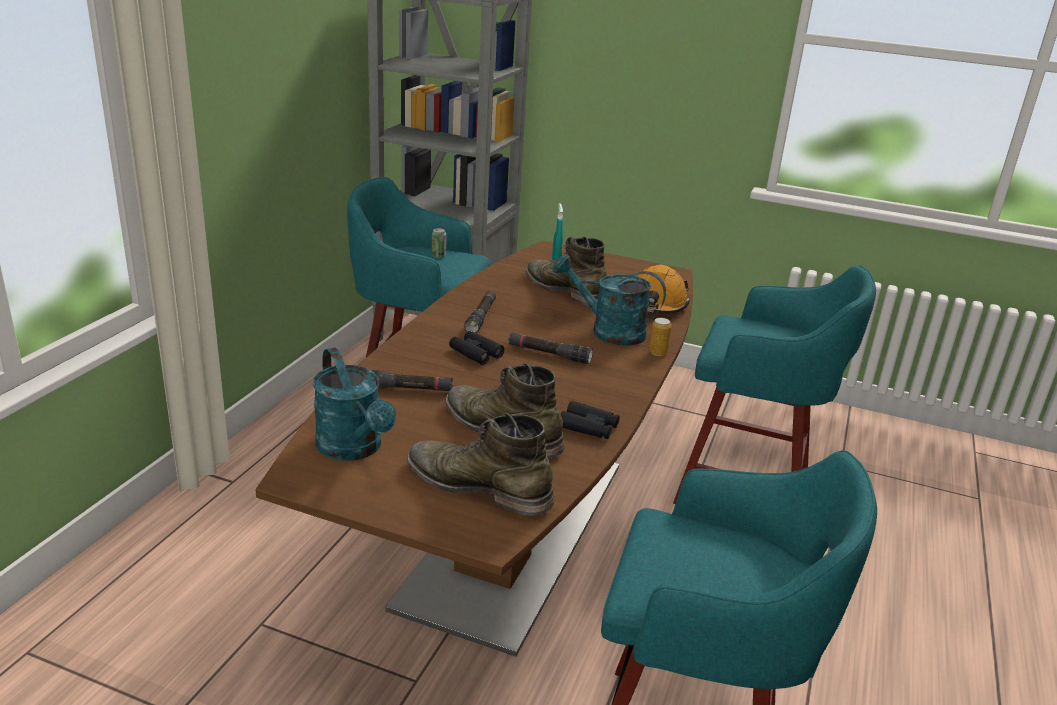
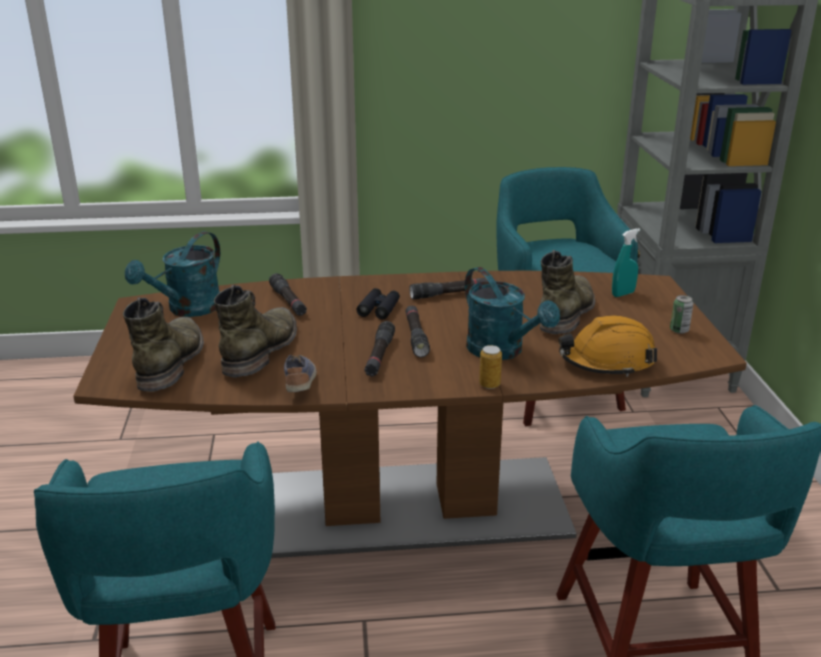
camera: 65 degrees right, 0 degrees up
can [432,228,446,258] -> can moved to [670,295,693,334]
turquoise watering can [553,254,666,346] -> turquoise watering can turned 150 degrees clockwise [465,267,560,360]
black binoculars [560,401,620,439] -> shoe [284,355,317,392]
none -> black flashlight [365,321,395,377]

